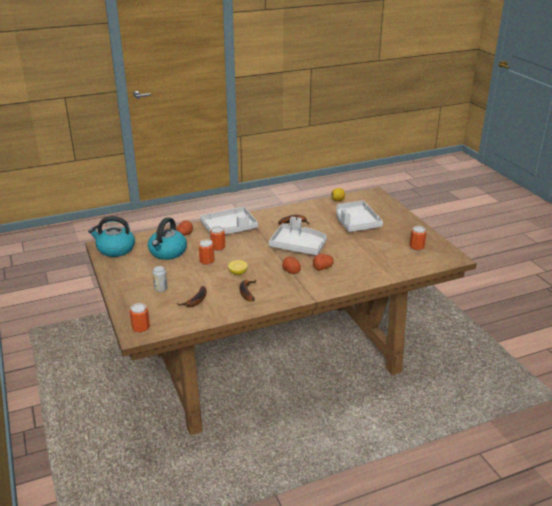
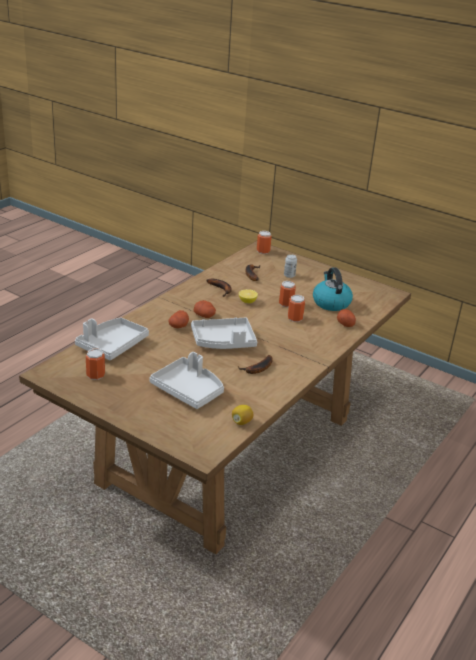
camera: 145 degrees right, 0 degrees up
kettle [88,216,135,257] -> none
grey tray [200,207,258,234] -> grey tray moved to [75,318,149,360]

